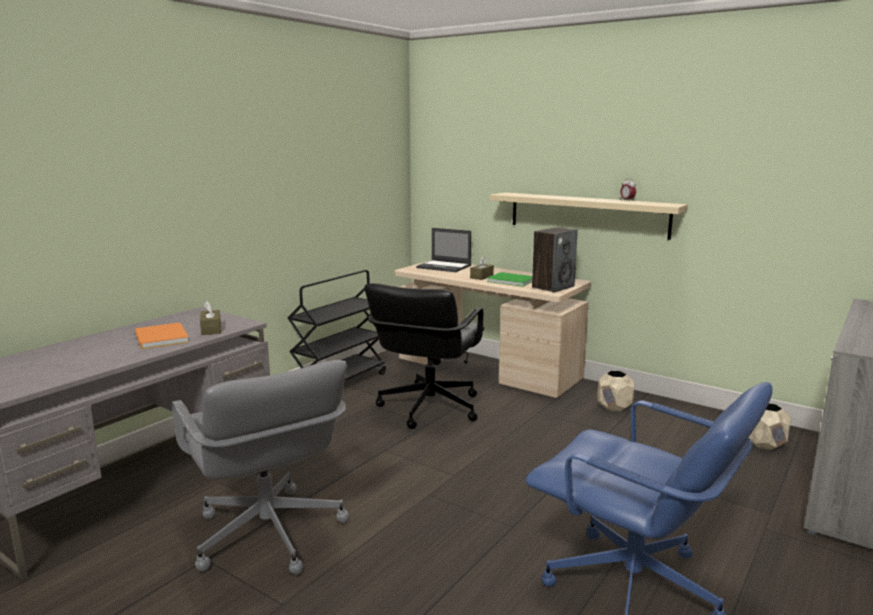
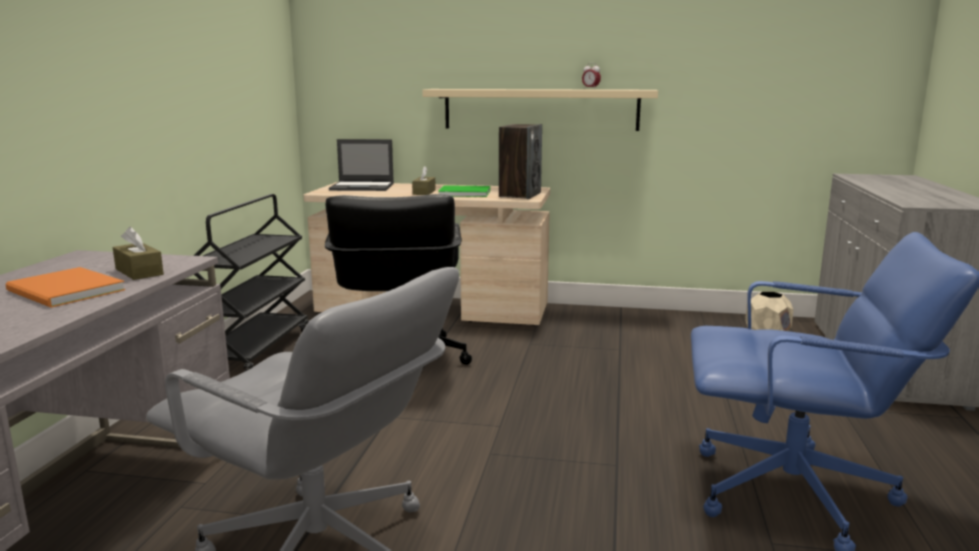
camera: 25 degrees left, 0 degrees up
beige planter [597,371,634,412] -> none

